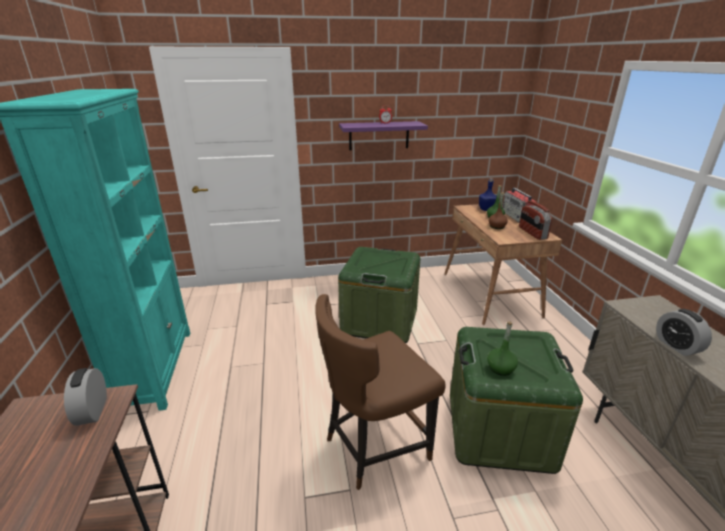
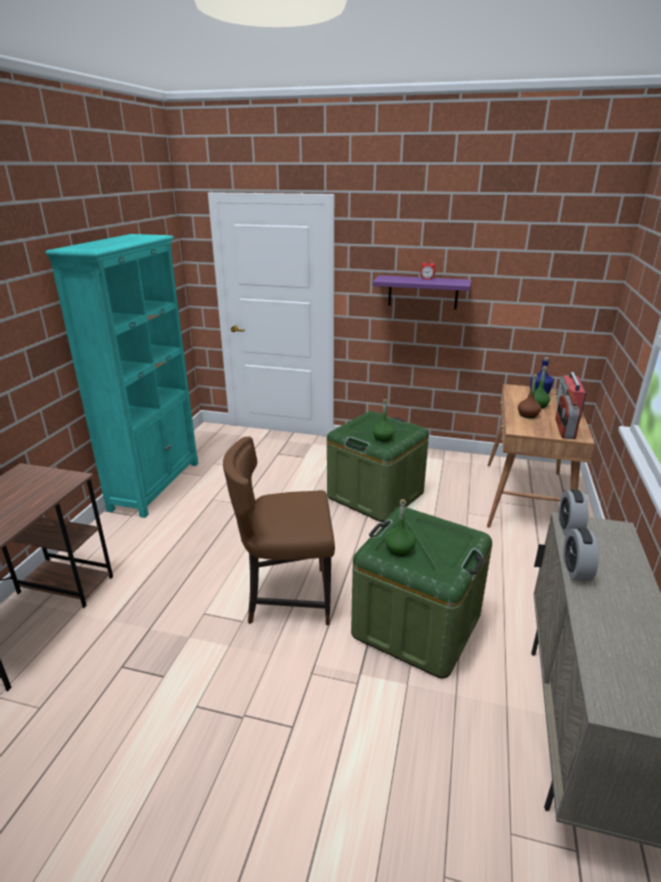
camera: 25 degrees right, 0 degrees up
alarm clock [64,368,107,426] -> alarm clock moved to [558,489,588,536]
none -> green bottle [373,399,395,442]

